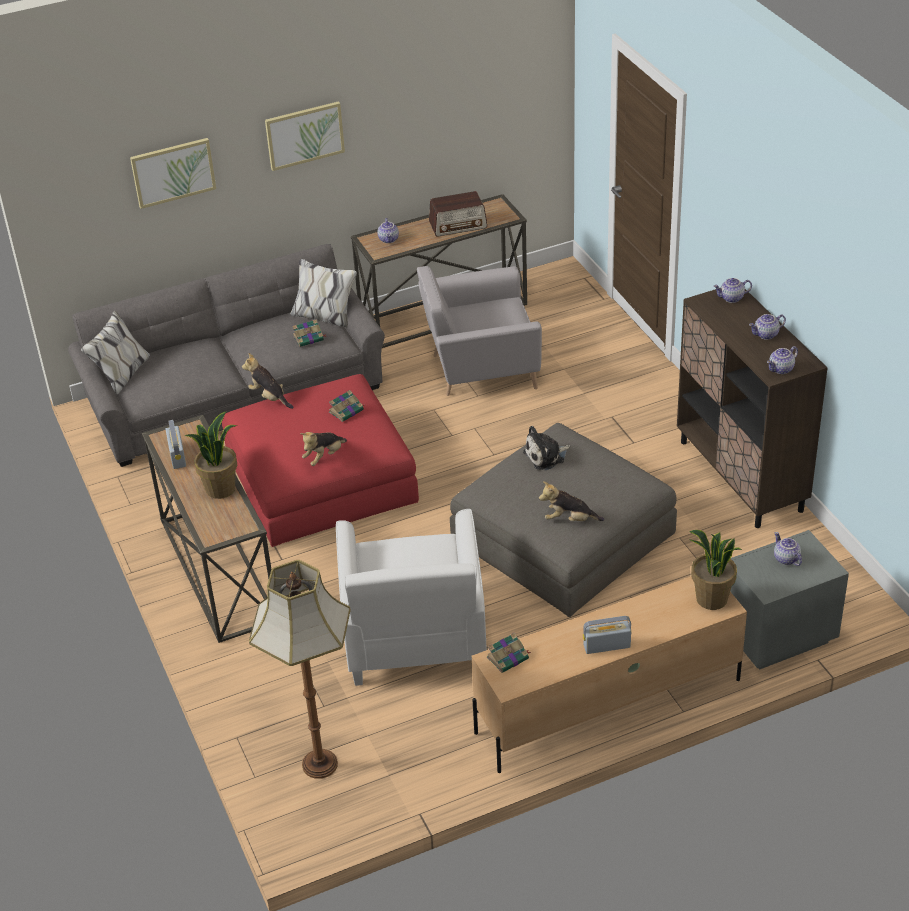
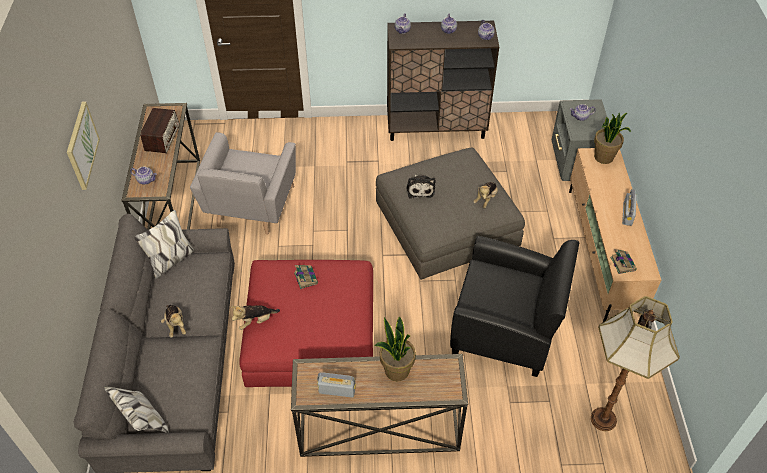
camera: 70 degrees left, 10 degrees up
picture [130,138,216,209] -> none
book [292,319,326,347] -> none
plush toy [300,432,347,466] -> plush toy moved to [161,305,186,338]
white armchair [336,509,487,686] -> black armchair [450,236,580,377]

